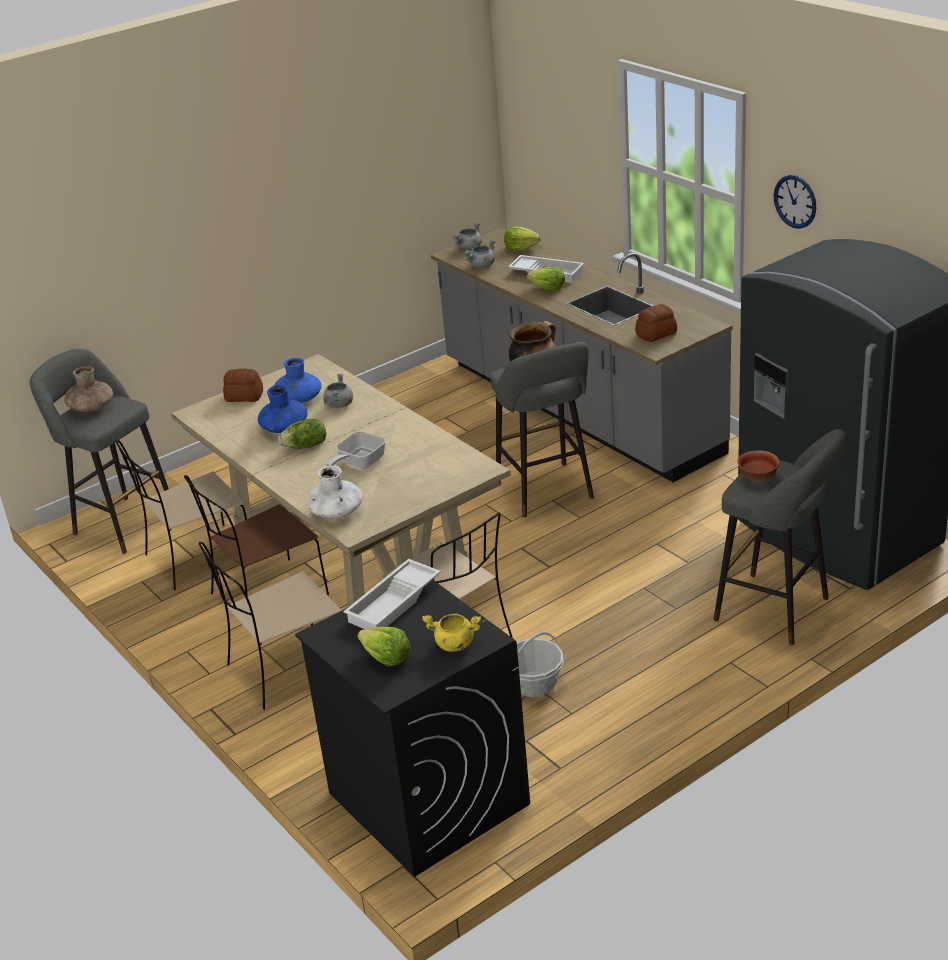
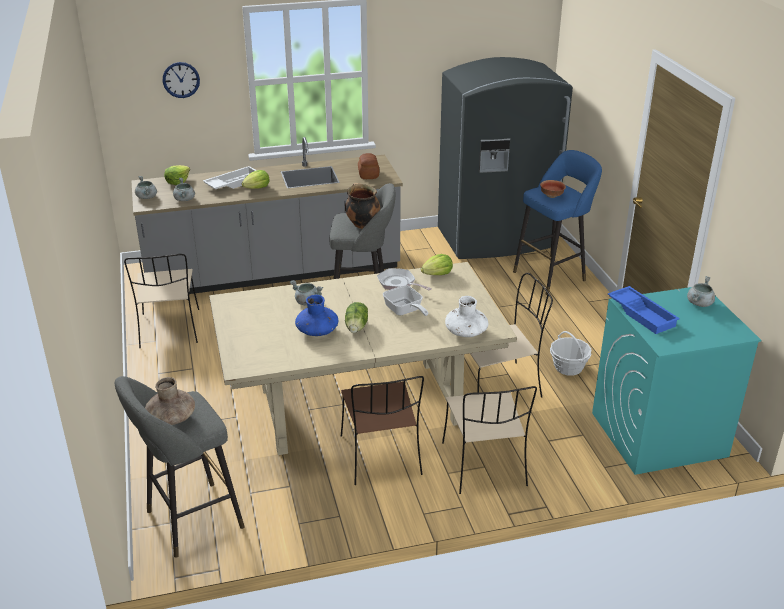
camera: 70 degrees left, 0 degrees up
beige chair [116,440,247,590] -> beige chair moved to [124,254,199,348]
bread [223,369,263,402] -> none
blue vase [274,358,322,403] -> none
black washing machine [295,580,530,877] -> turquoise washing machine [592,287,761,475]
white tray [343,559,441,629] -> blue tray [608,286,680,334]
lettuce [358,627,411,666] -> lettuce moved to [421,254,453,275]
yellow cooking pot [422,614,481,652] -> grey cooking pot [687,276,715,307]
grey stool [714,429,845,645] -> blue stool [513,150,602,295]
wall clock [774,175,816,229] -> wall clock moved to [163,62,200,98]
none -> frying pan [377,268,432,290]

